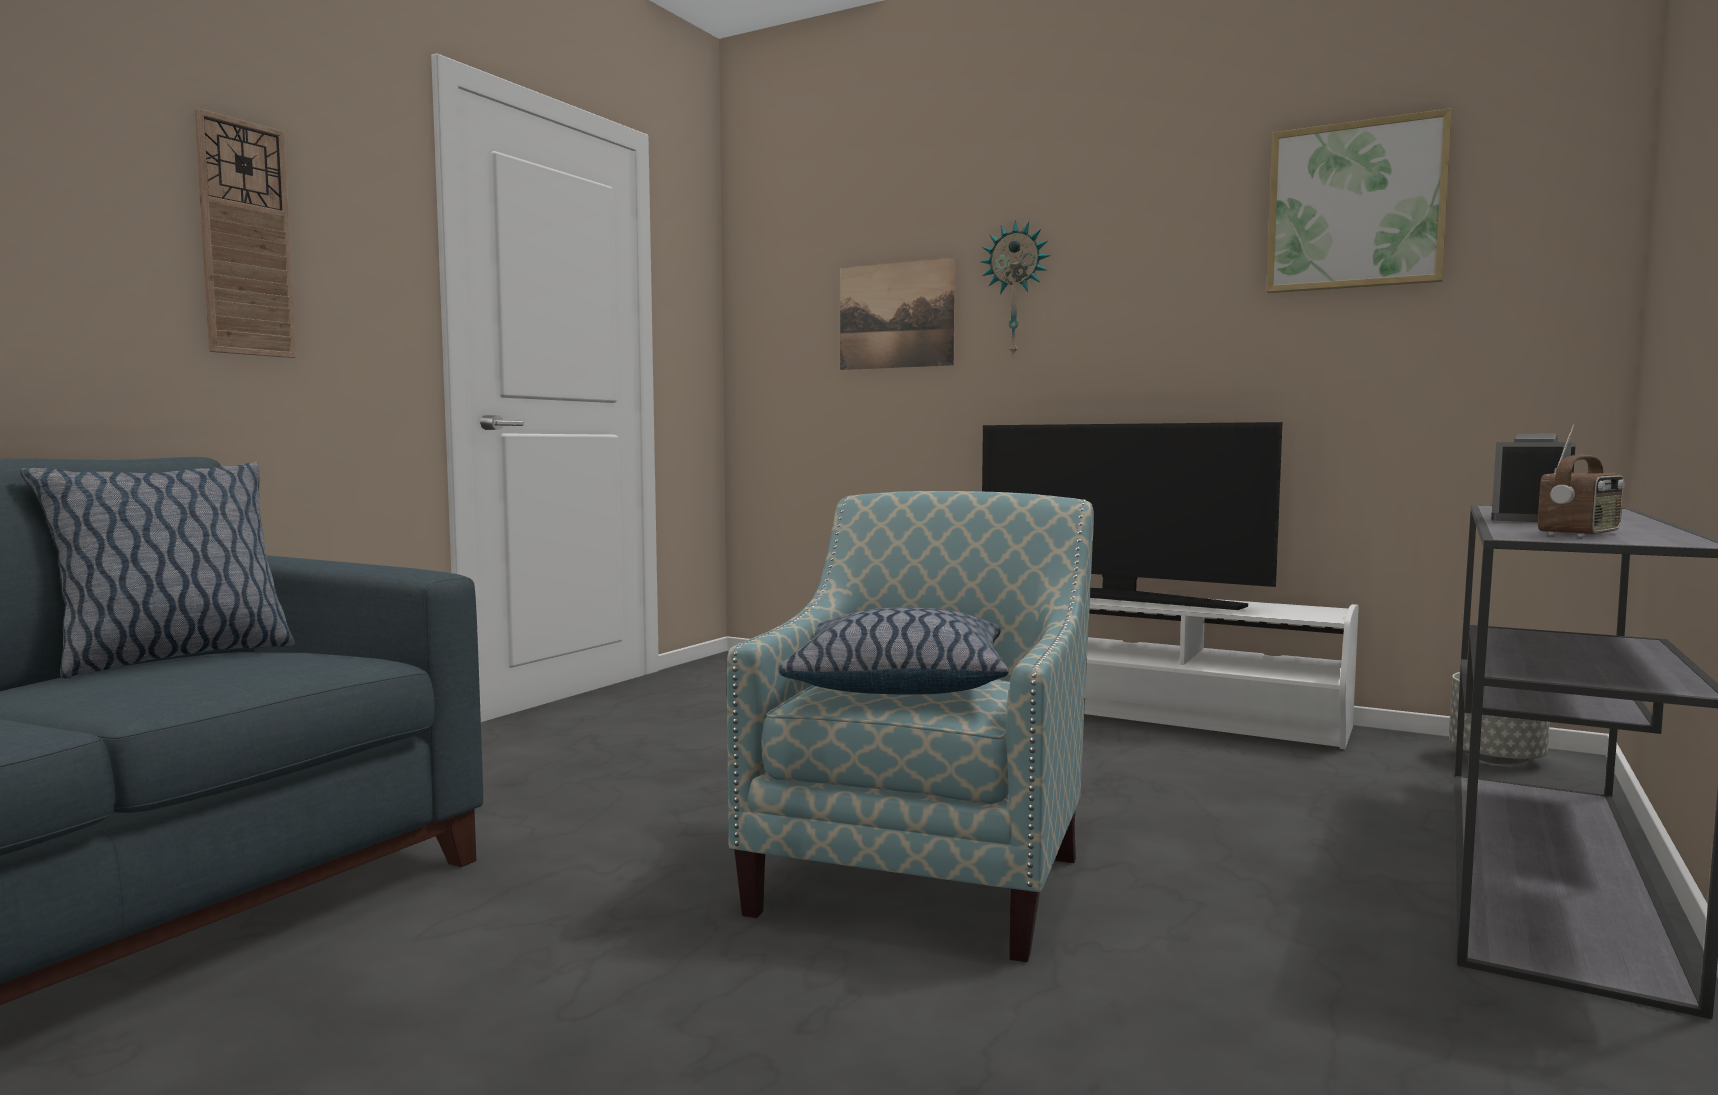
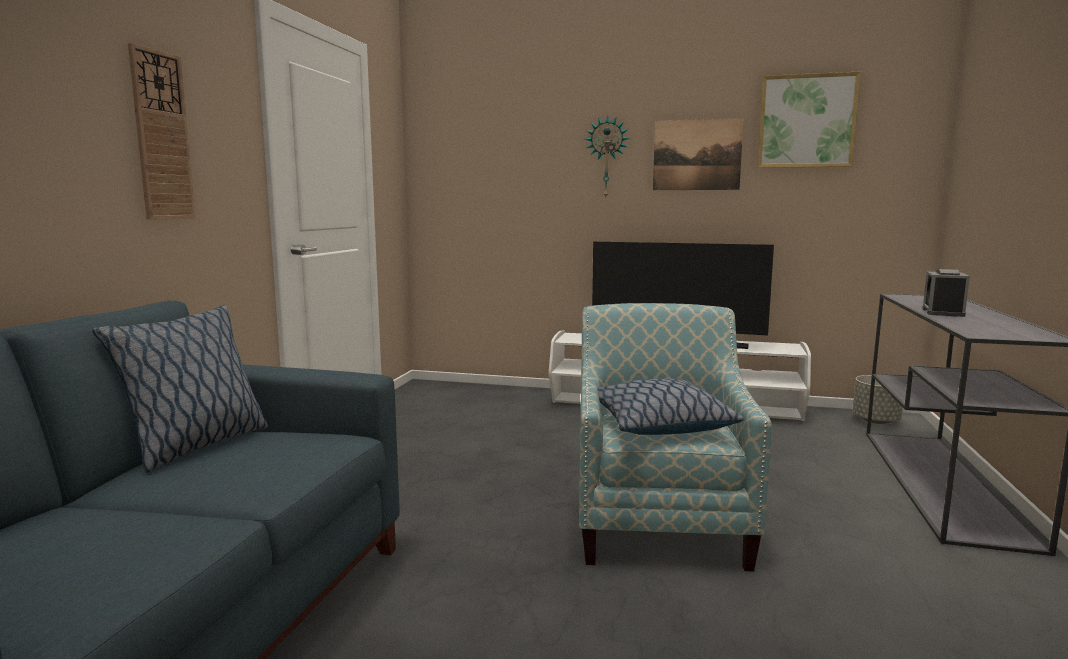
camera: 15 degrees left, 5 degrees up
picture [840,257,956,370] -> picture moved to [653,118,744,190]
radio [1538,424,1625,537] -> none

